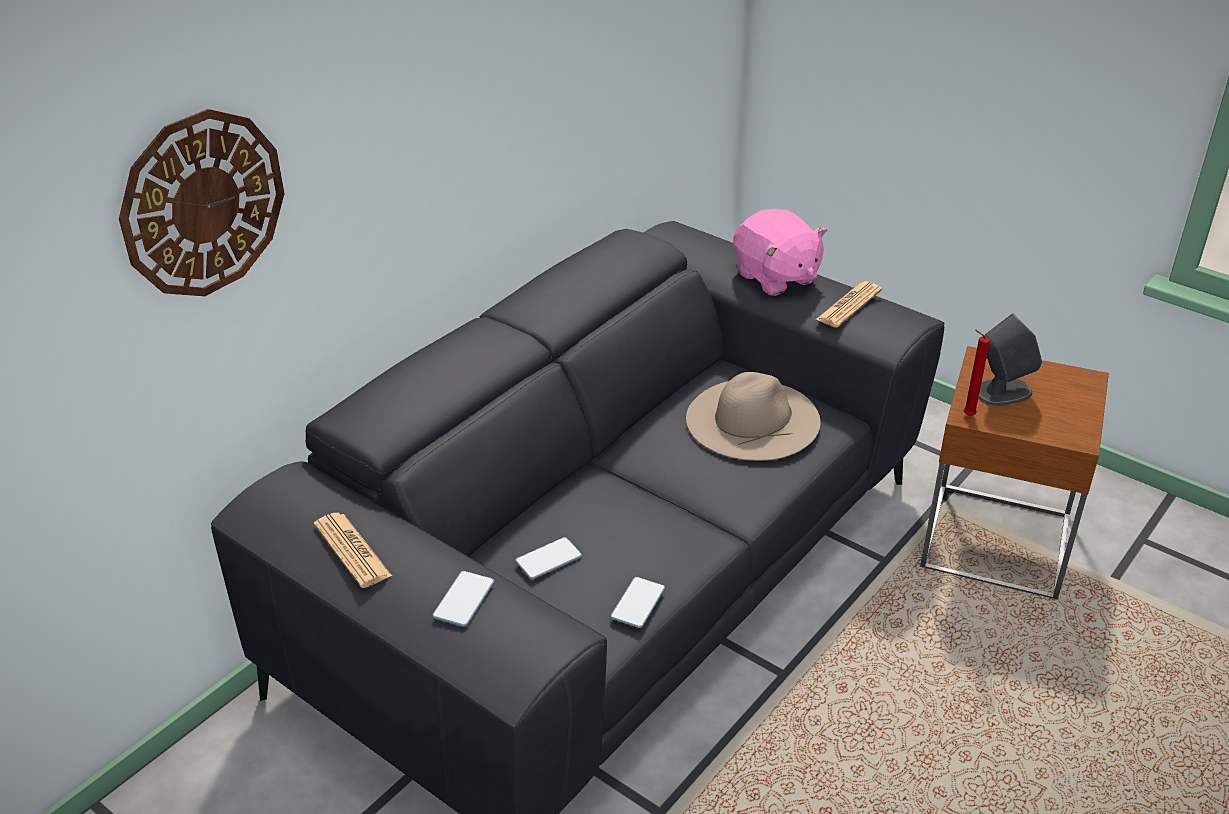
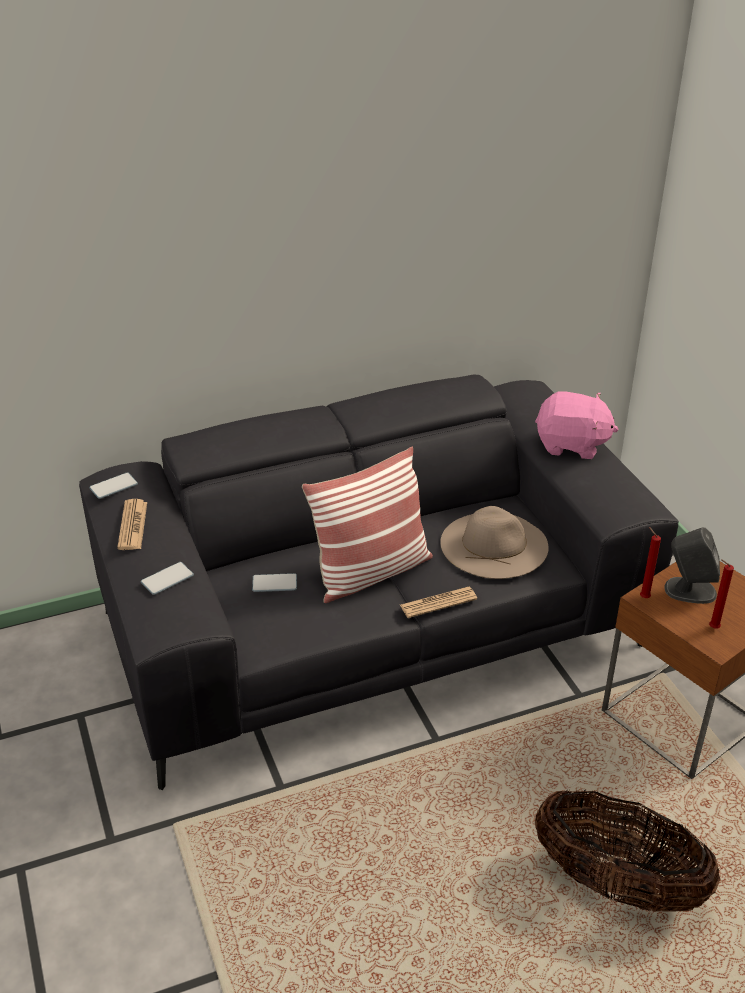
camera: 30 degrees right, 0 degrees up
wall clock [119,109,284,296] -> none
phone [611,577,665,628] -> phone moved to [89,473,138,499]
pink plush toy [734,209,828,296] -> pink plush toy turned 75 degrees counterclockwise [535,391,619,459]
newspaper [815,281,882,328] -> newspaper moved to [400,587,477,618]
none -> pillow [302,447,433,603]
none -> basket [535,789,720,912]
none -> red candle [709,559,734,629]

